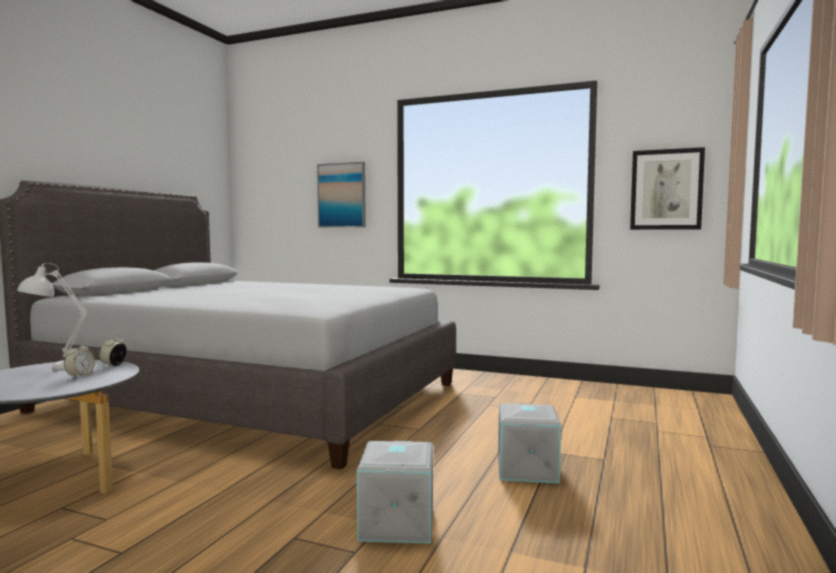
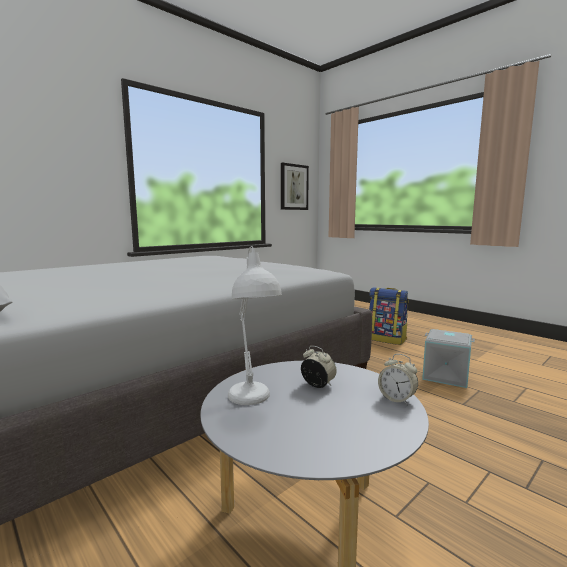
camera: 65 degrees left, 5 degrees up
alarm clock [99,335,127,366] -> alarm clock moved to [378,354,418,405]
picture [317,162,366,228] -> none
grey storage box [498,403,561,484] -> backpack [369,287,409,345]

